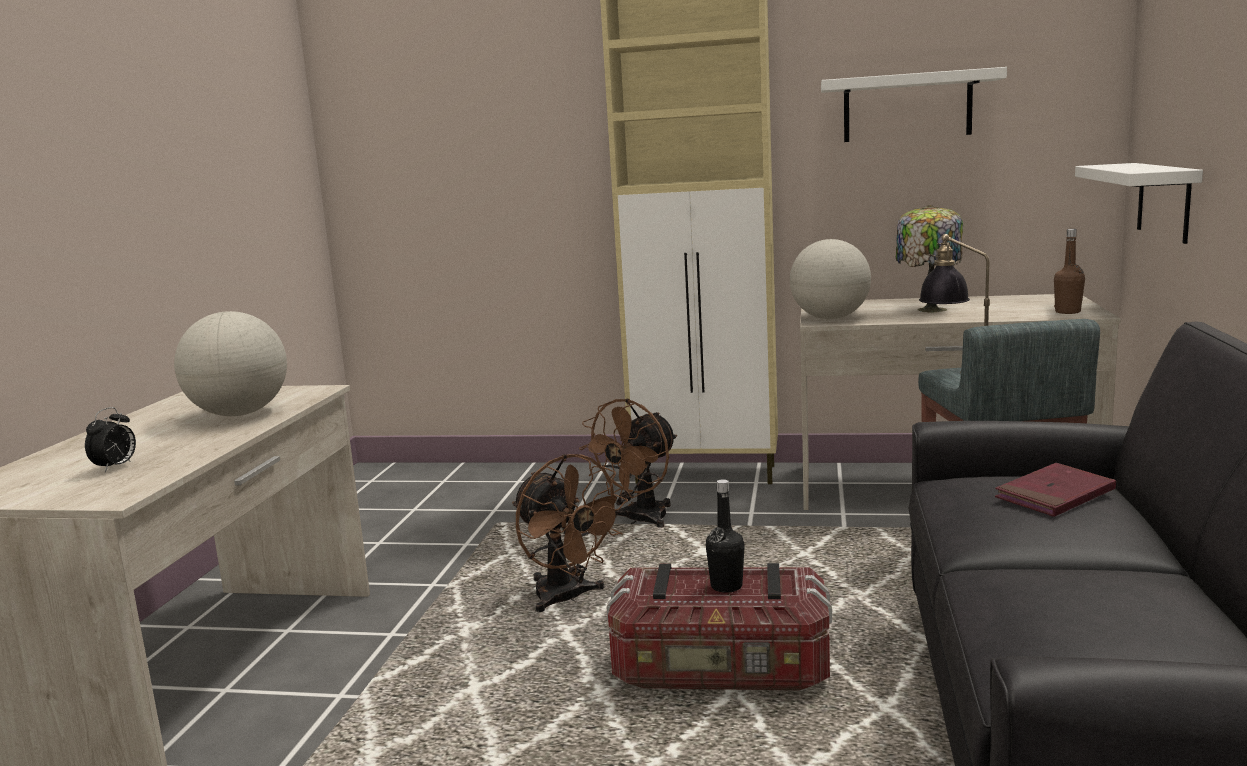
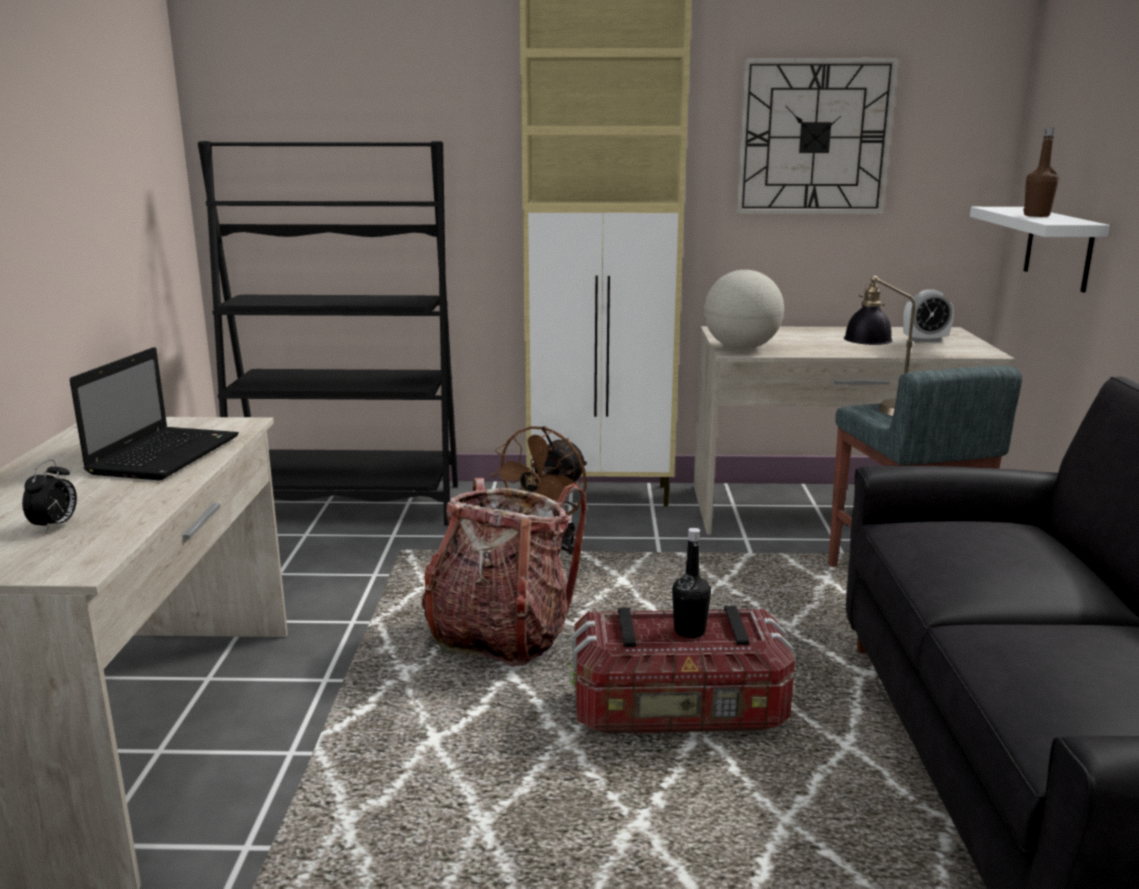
camera: 10 degrees left, 5 degrees up
globe [174,311,287,416] -> laptop [69,347,239,480]
brown fan [512,454,628,612] -> backpack [422,478,587,666]
white shelf [821,67,1007,142] -> wall clock [736,57,899,214]
table lamp [896,205,963,313] -> none
red book [995,463,1116,517] -> none
brown bottle [1054,229,1085,314] -> brown bottle moved to [1023,128,1058,217]
none -> black bookcase [198,141,458,525]
none -> alarm clock [903,289,954,342]

